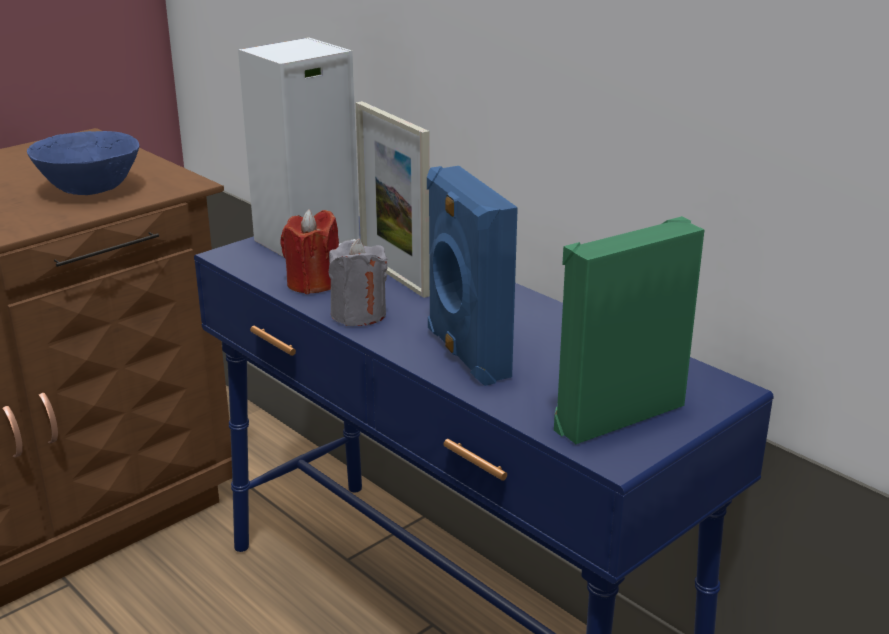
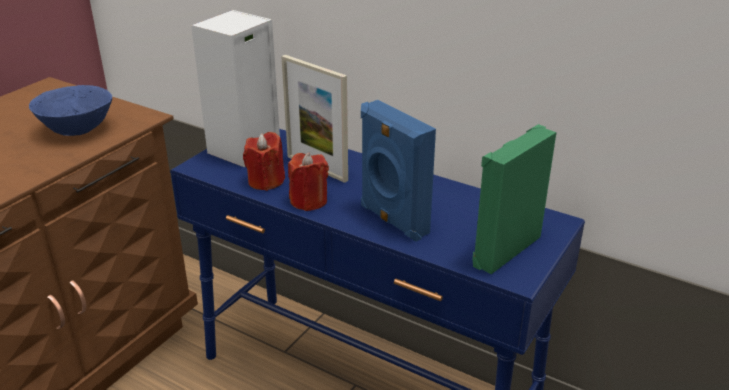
camera: 15 degrees left, 5 degrees up
grey candle [329,239,387,326] -> red candle [288,153,329,211]

